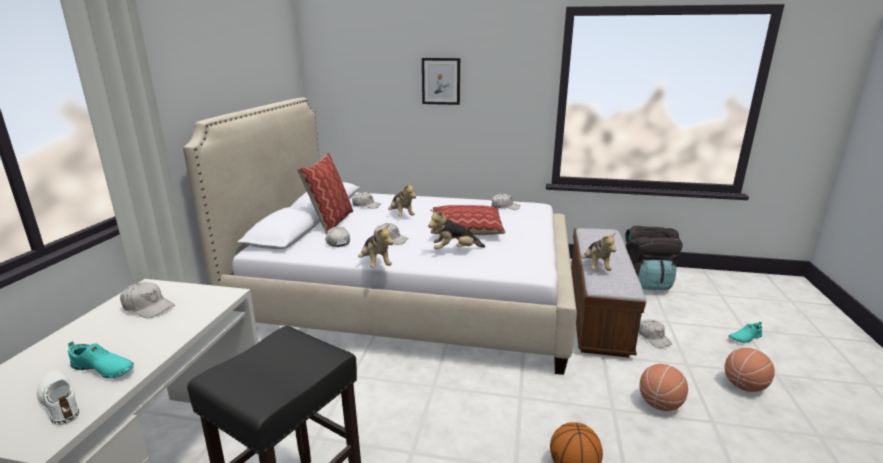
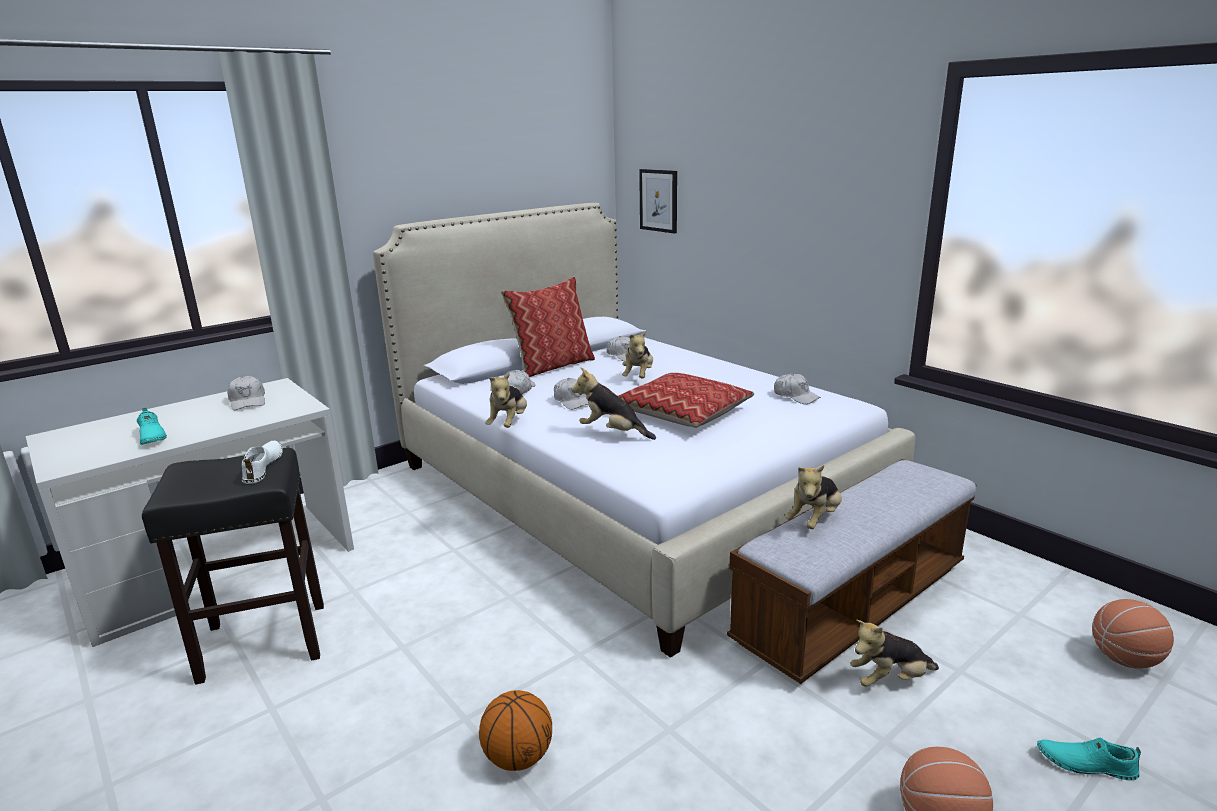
camera: 40 degrees right, 0 degrees up
white shoe [37,370,79,425] -> white shoe moved to [242,441,283,484]
picture [422,58,460,105] -> picture moved to [639,169,677,234]
black backpack [625,226,683,290] -> none
white cap [639,320,672,348] -> plush toy [850,620,939,687]
basketball [639,364,688,411] -> basketball moved to [1092,599,1174,668]

